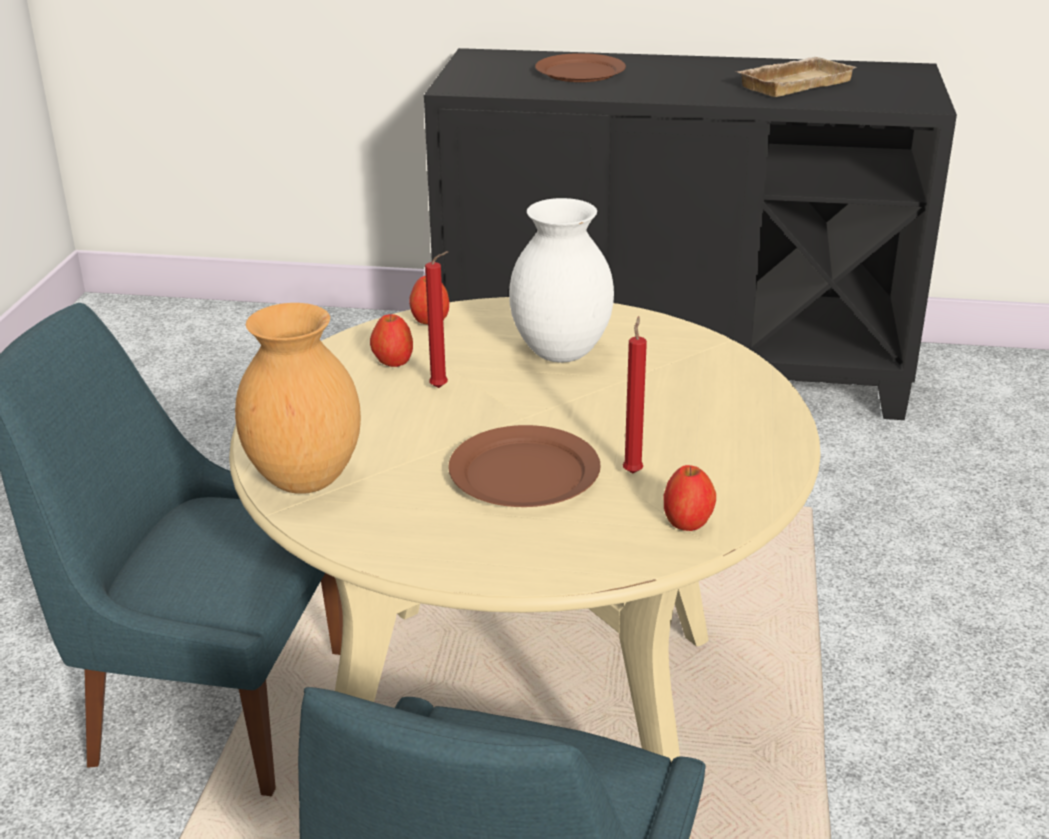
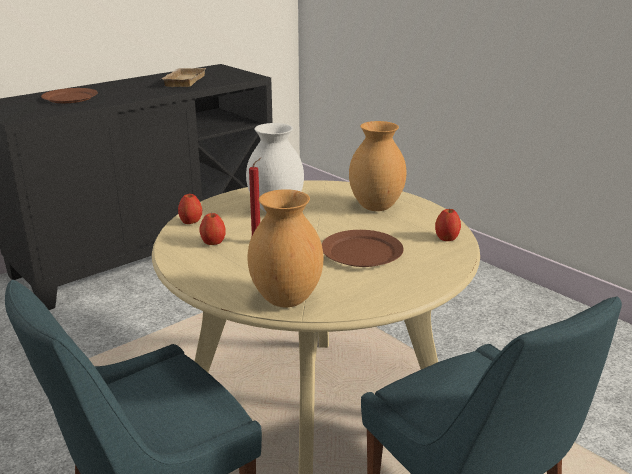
camera: 50 degrees left, 5 degrees down
red candle [623,316,647,473] -> none
none -> brown vase [349,121,407,211]

